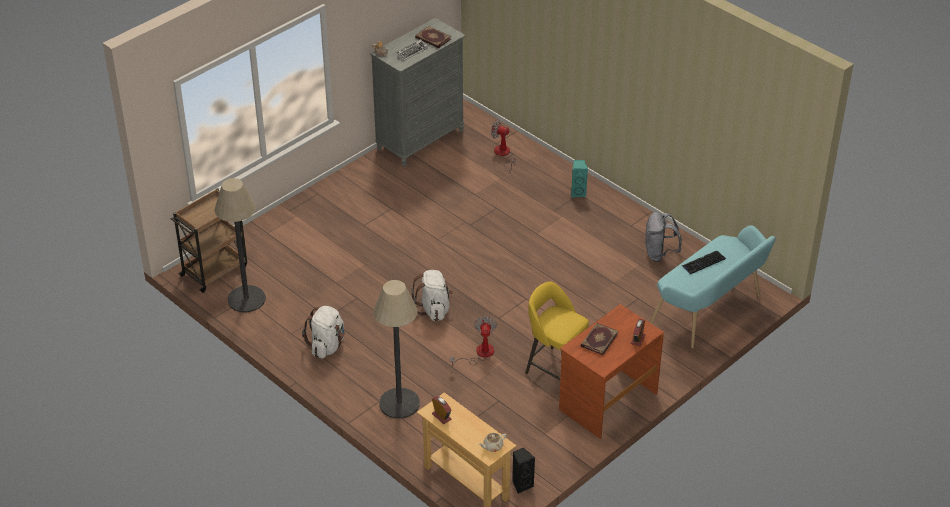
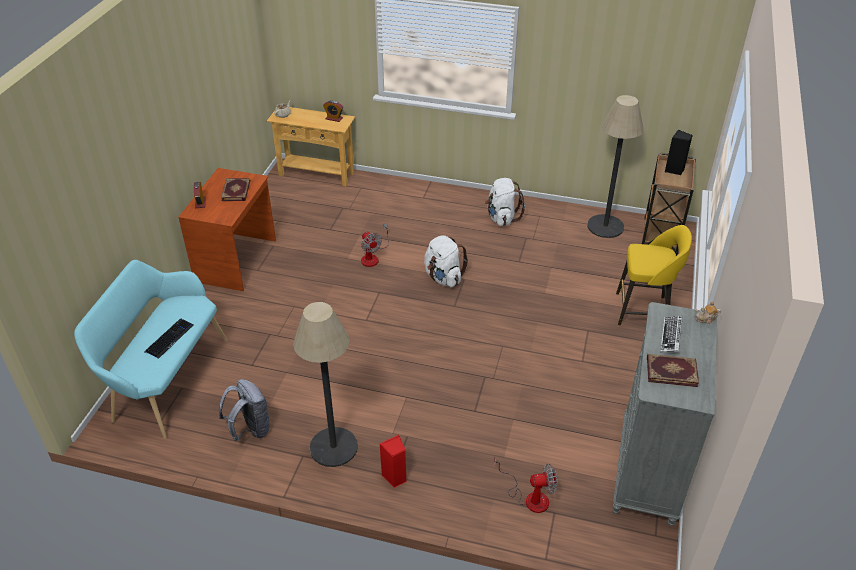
camera: 150 degrees right, 0 degrees up
floor lamp [373,280,420,419] -> floor lamp moved to [293,302,358,467]
black speaker [512,447,535,494] -> black speaker moved to [665,130,693,175]
yellow stool [525,282,589,380] -> yellow stool moved to [616,225,692,325]
turquoise speaker [571,160,588,197] -> red speaker [379,435,407,488]

